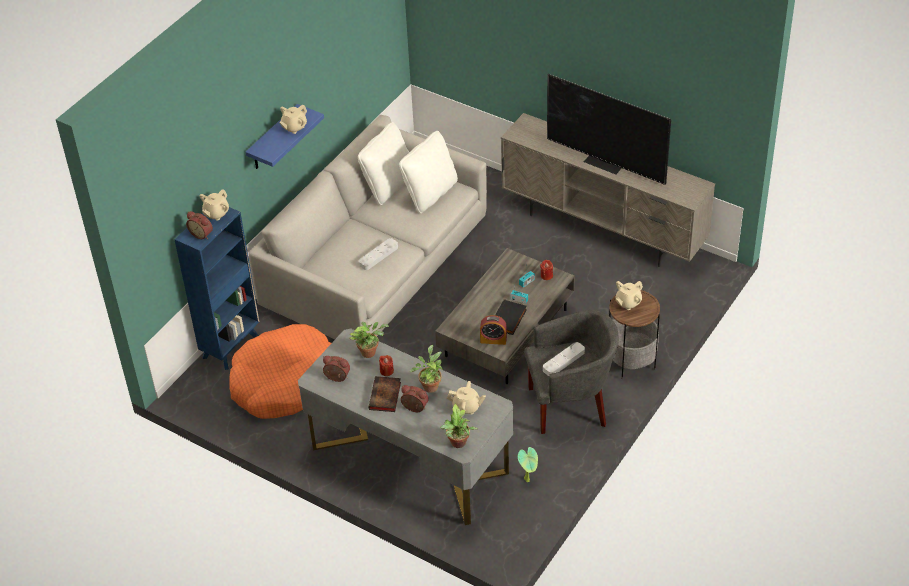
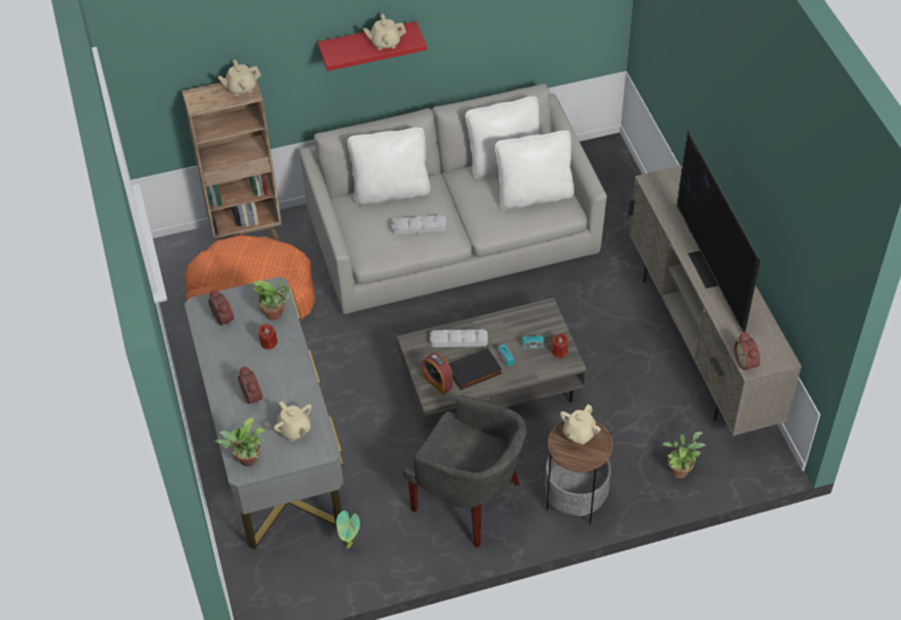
camera: 40 degrees right, 5 degrees up
blue bookcase [174,207,259,370] -> brown bookcase [182,80,282,240]
alarm clock [186,211,213,239] -> alarm clock moved to [734,332,760,373]
blue shelf [246,104,324,169] -> red shelf [317,21,427,71]
book [368,376,401,412] -> none
potted plant [410,345,443,393] -> potted plant moved to [662,432,705,478]
grey tray [543,342,585,376] -> grey tray moved to [430,329,488,347]
beige teapot [615,281,643,310] -> beige teapot turned 60 degrees counterclockwise [560,404,601,444]
none -> white pillow [348,127,430,205]

